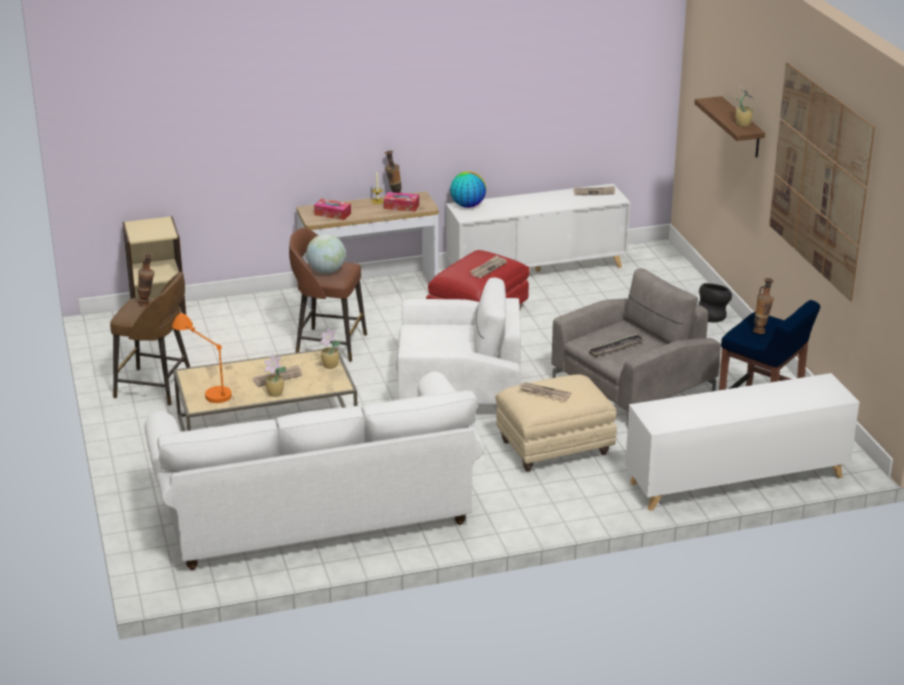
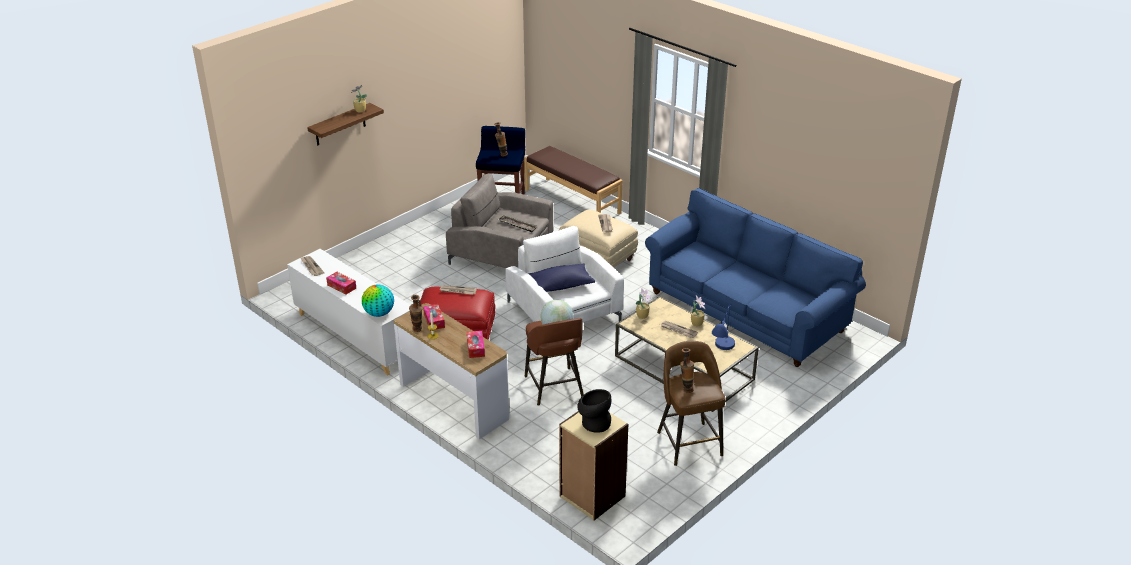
camera: 120 degrees left, 5 degrees up
white sofa [144,371,485,570] -> blue sofa [645,188,866,367]
orange table lamp [172,313,232,403] -> blue table lamp [712,304,735,350]
white cabinet [625,373,859,511] -> brown bench [524,146,622,214]
black vase [699,283,732,322] -> black vase moved to [578,389,611,433]
picture [769,62,875,302] -> none
none -> tissue box [326,272,356,295]
none -> blue pillow [528,263,595,292]

